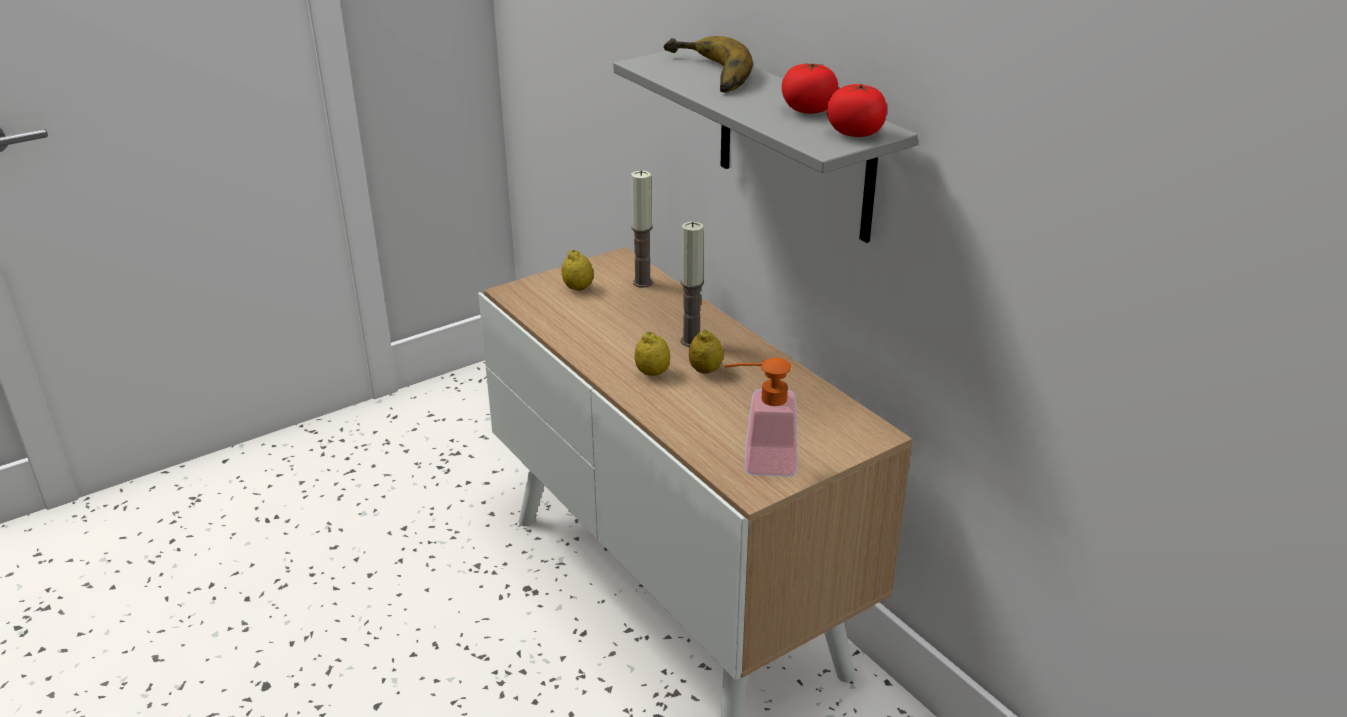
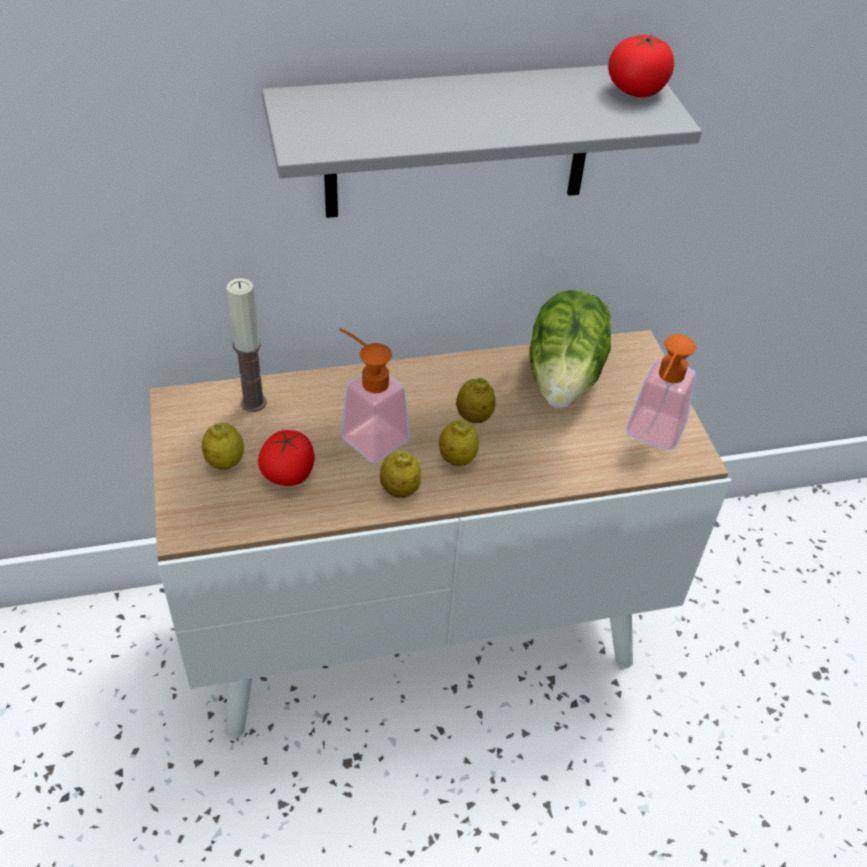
camera: 70 degrees left, 15 degrees up
banana [664,36,753,93] -> none
candle [680,221,704,347] -> none
tomato [782,63,839,114] -> tomato moved to [258,430,315,486]
none -> soap dispenser [339,328,410,463]
none -> lemon [380,451,421,498]
none -> lettuce [529,290,611,408]

